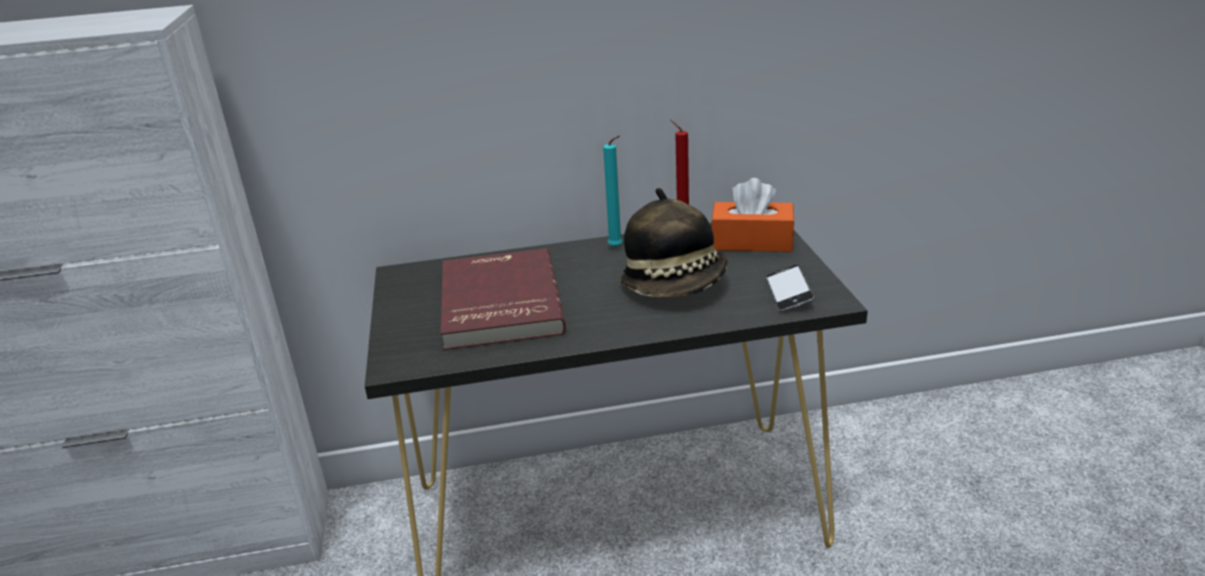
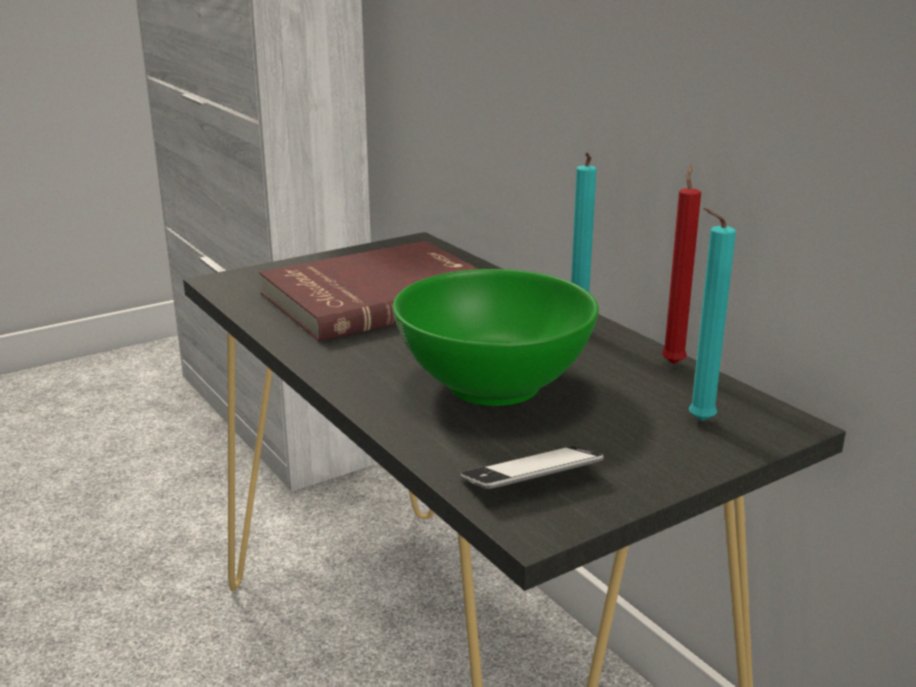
camera: 65 degrees right, 5 degrees down
hat [620,188,728,297] -> green bowl [393,269,599,406]
orange tissue box [711,178,795,252] -> turquoise candle [689,208,736,421]

